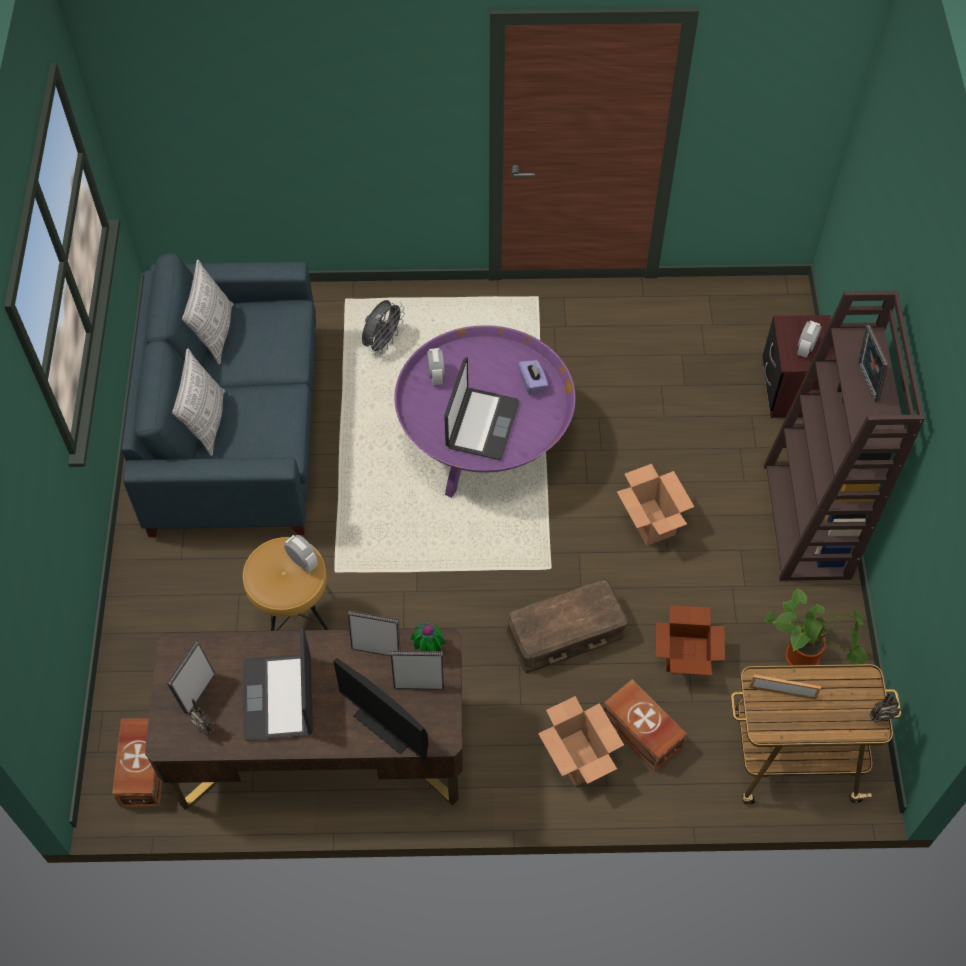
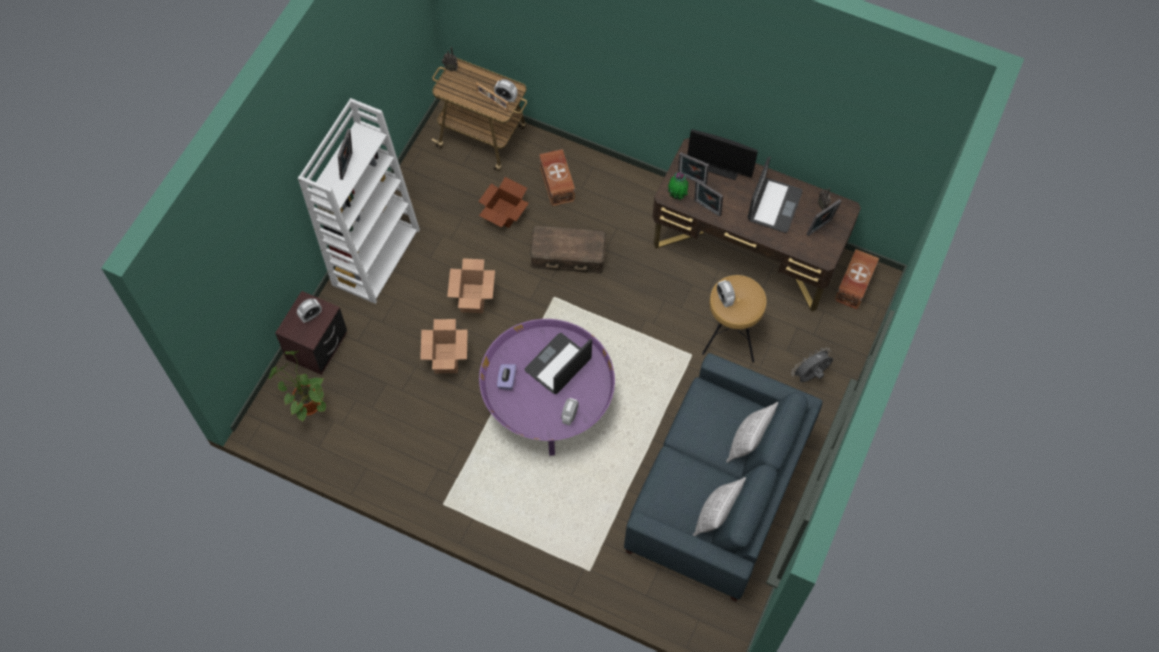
camera: 155 degrees left, 5 degrees up
monitor [333,658,428,760] -> monitor turned 135 degrees clockwise [687,129,758,180]
grey fan [362,300,405,355] -> grey fan moved to [791,348,833,382]
cardboard box [538,696,624,786] -> cardboard box moved to [420,319,468,373]
brown bookcase [764,291,925,581] -> white bookcase [298,98,420,304]
potted plant [765,588,867,665] -> potted plant moved to [268,351,326,421]
none -> alarm clock [494,79,518,102]

